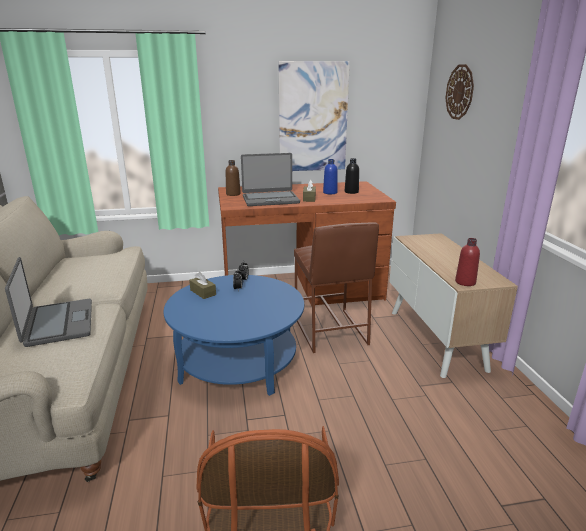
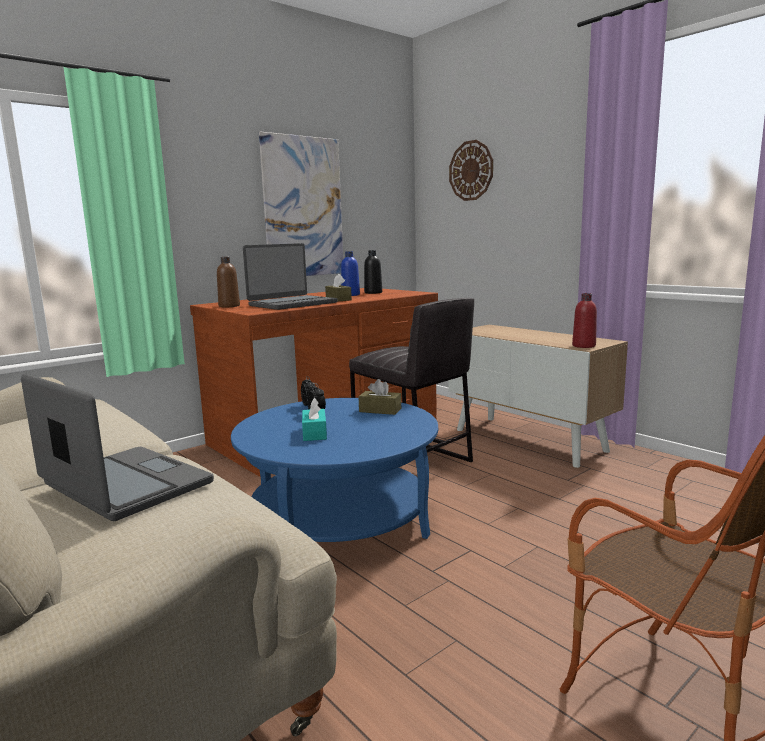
camera: 30 degrees left, 10 degrees down
brown tissue box [189,272,216,299] -> brown tissue box moved to [358,379,401,415]
brown stool [294,222,379,353] -> grey stool [349,298,474,462]
none -> turquoise tissue box [302,398,327,441]

